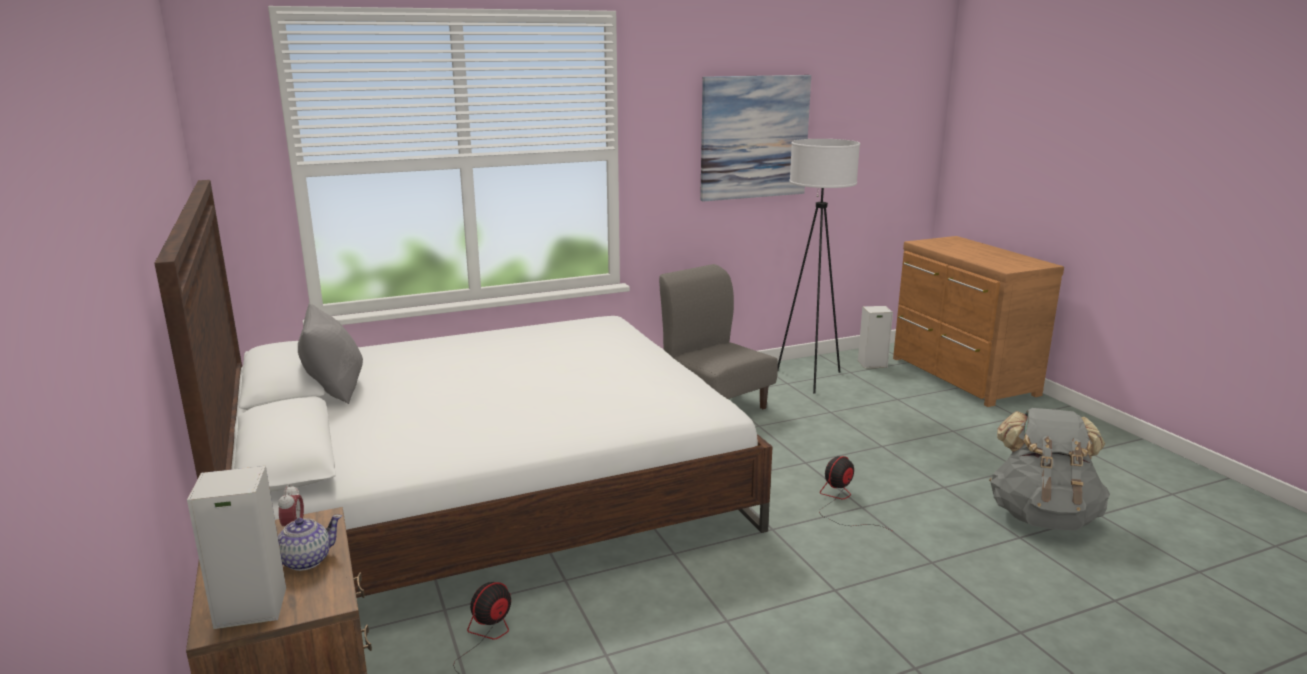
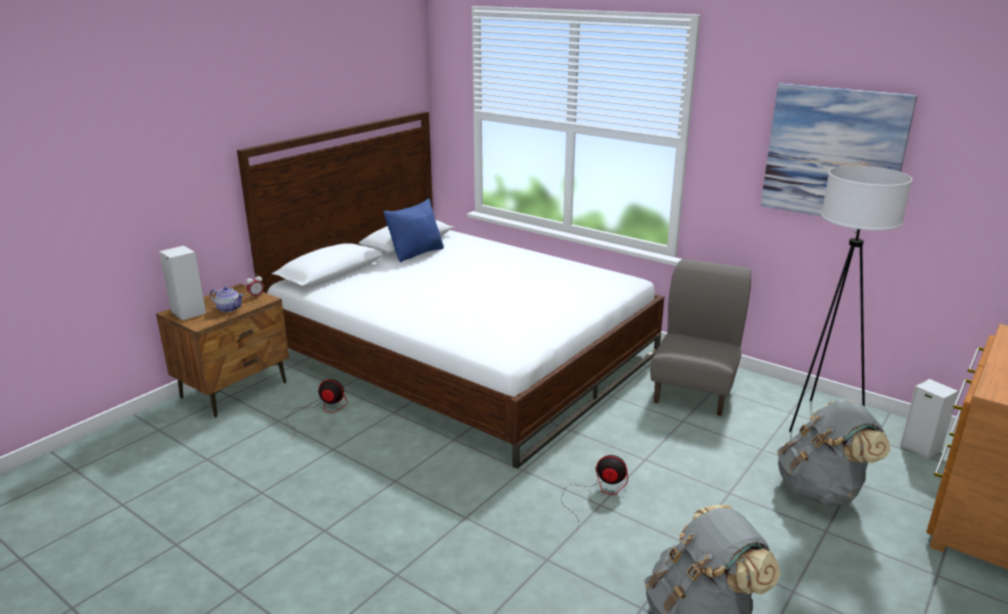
camera: 60 degrees right, 5 degrees up
grey pillow [298,303,363,404] -> blue pillow [383,198,444,262]
none -> grey backpack [777,400,890,505]

